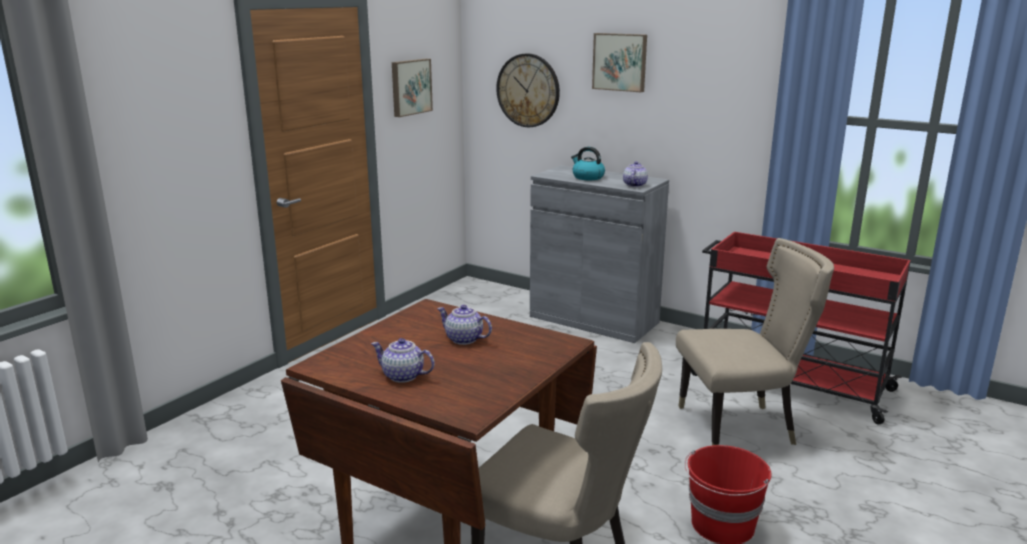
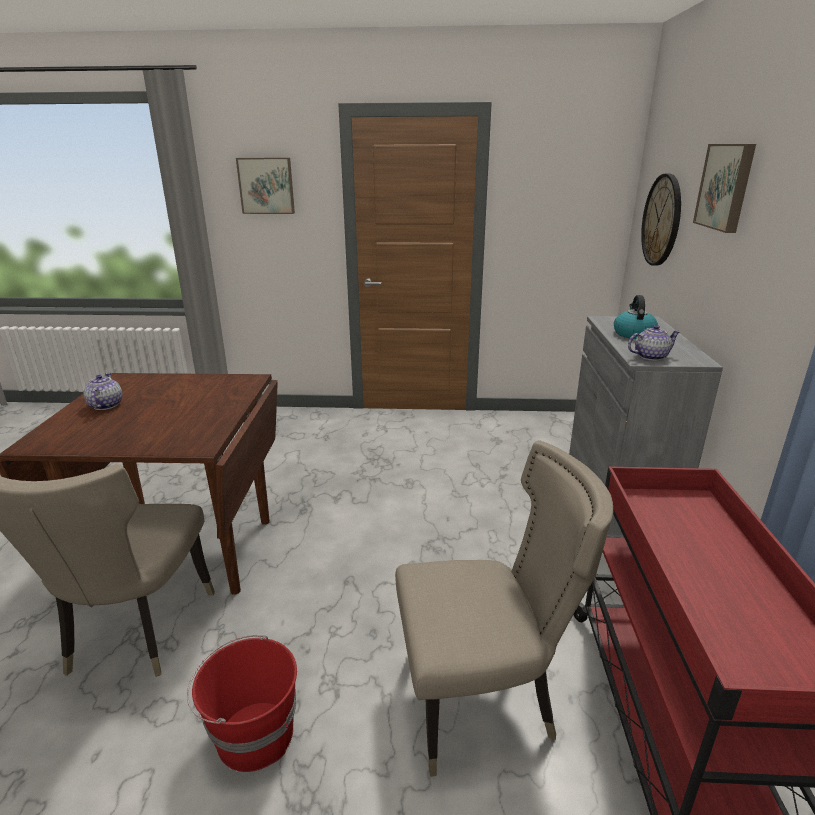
camera: 60 degrees right, 5 degrees up
picture [392,59,433,117] -> picture moved to [236,158,295,214]
teapot [437,305,492,345] -> none
beige chair [676,238,834,446] -> beige chair turned 60 degrees counterclockwise [395,440,613,777]

